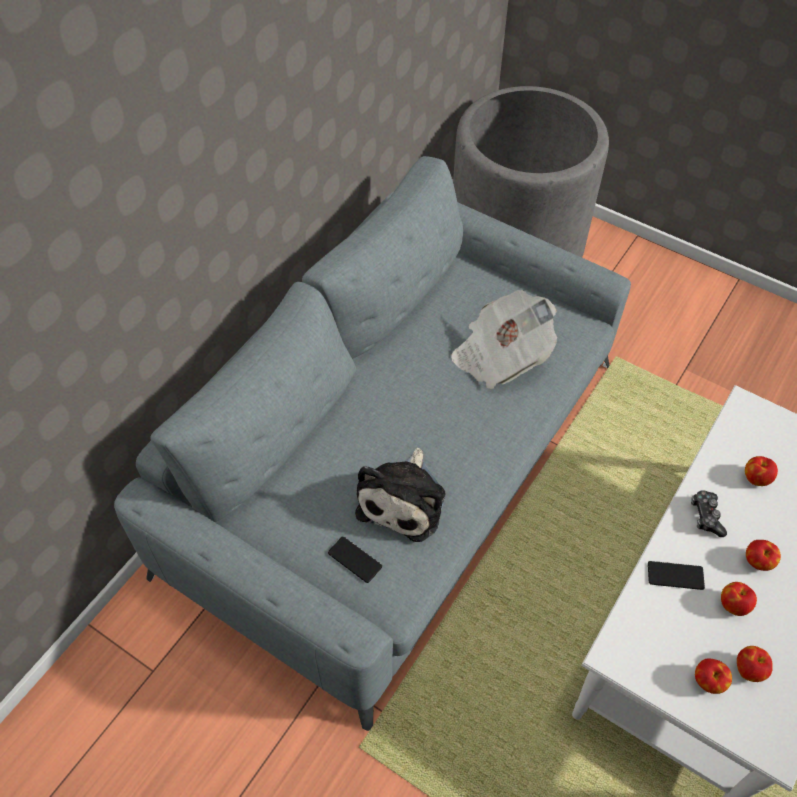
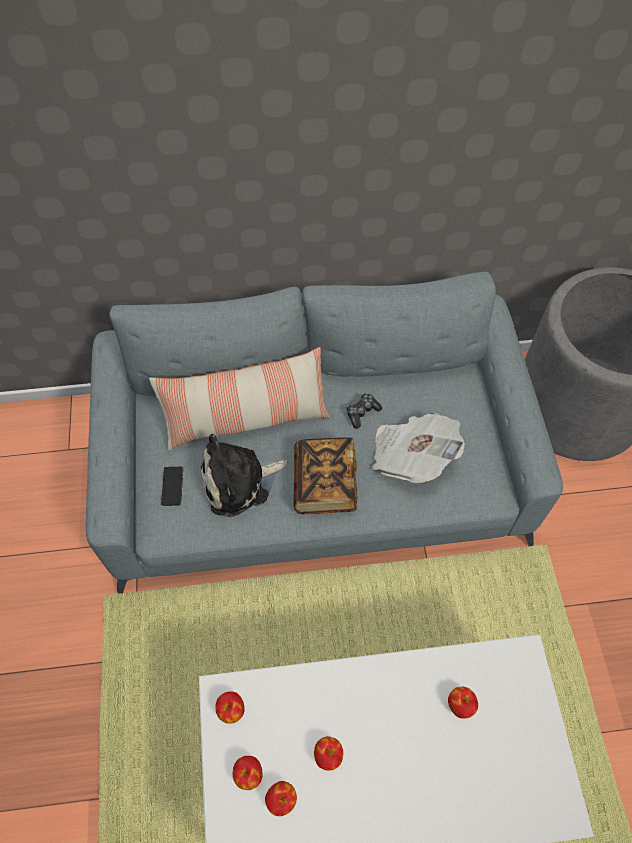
camera: 50 degrees right, 5 degrees up
phone [648,561,705,590] -> none
game controller [691,490,727,537] -> game controller moved to [346,393,382,429]
apple [746,540,781,571] -> apple moved to [215,691,245,724]
none -> pillow [149,347,330,451]
none -> book [293,437,358,515]

